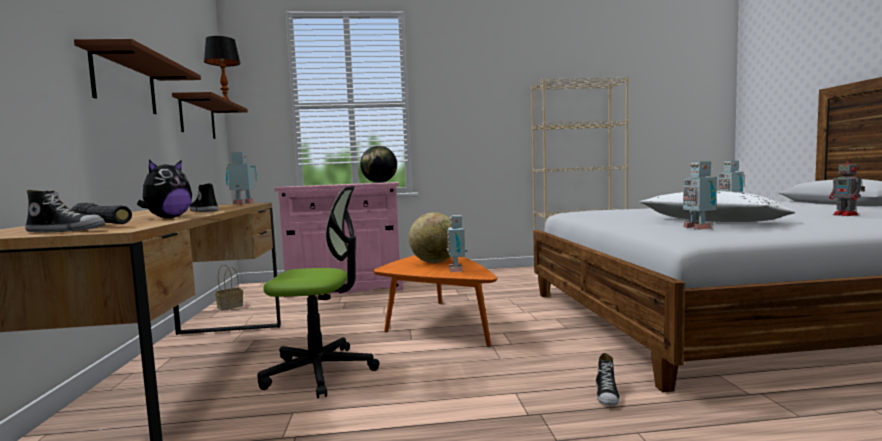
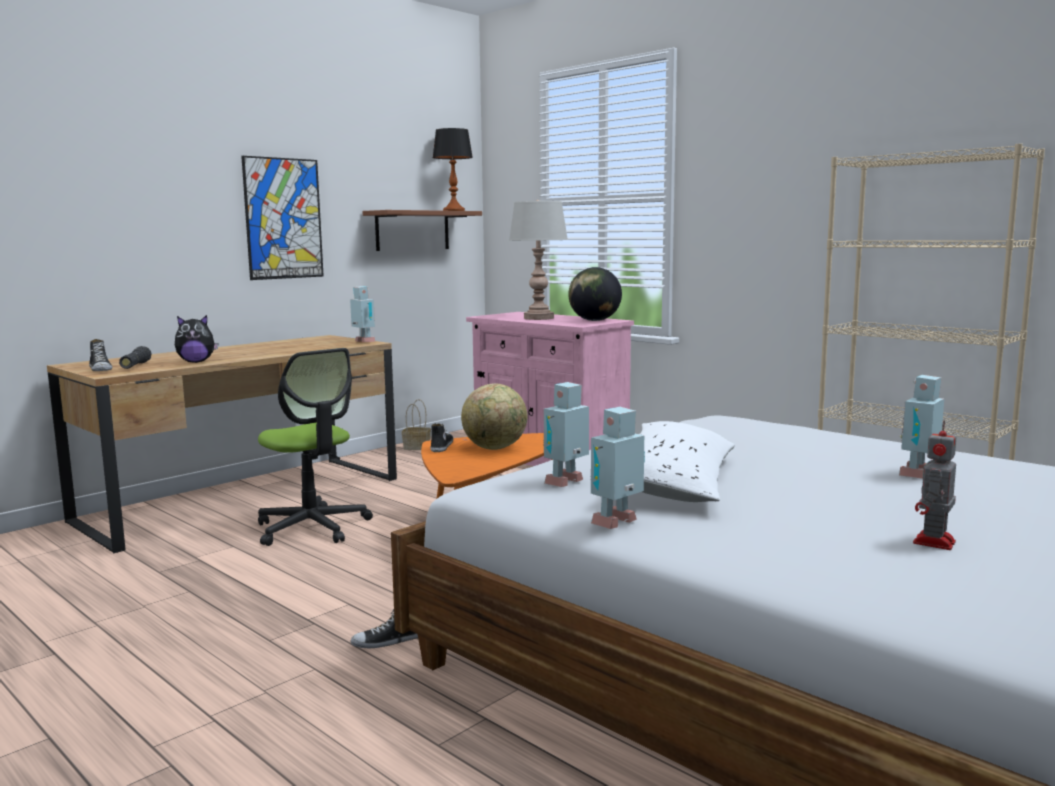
camera: 50 degrees right, 5 degrees up
brown shelf [74,39,201,114] -> picture [241,156,324,280]
shoe [189,183,218,212] -> shoe moved to [430,423,453,452]
toy robot [446,215,468,272] -> toy robot moved to [590,407,645,529]
none -> grey table lamp [509,200,568,320]

